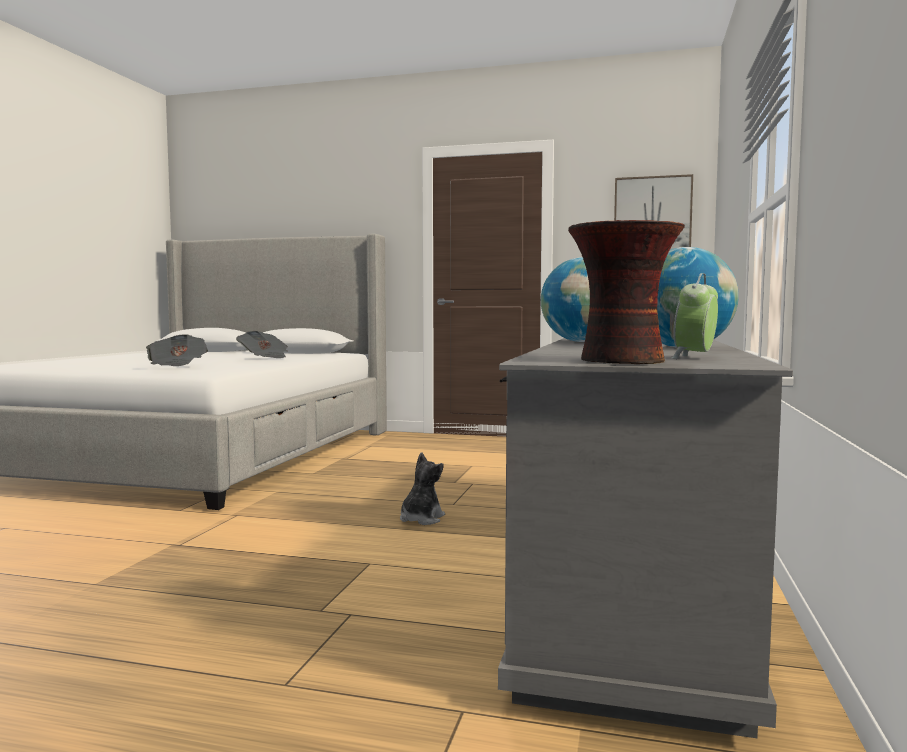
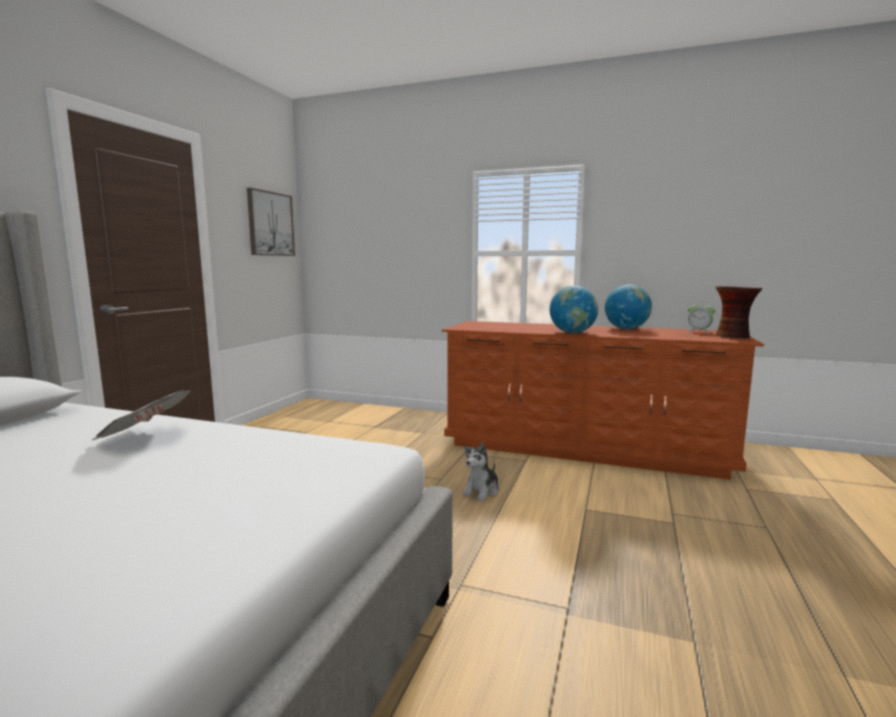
camera: 85 degrees left, 5 degrees up
newspaper [146,334,208,366] -> none
plush toy [400,452,445,525] -> plush toy turned 90 degrees counterclockwise [462,443,499,501]
grey dresser [498,338,793,738] -> brown dresser [441,321,764,480]

